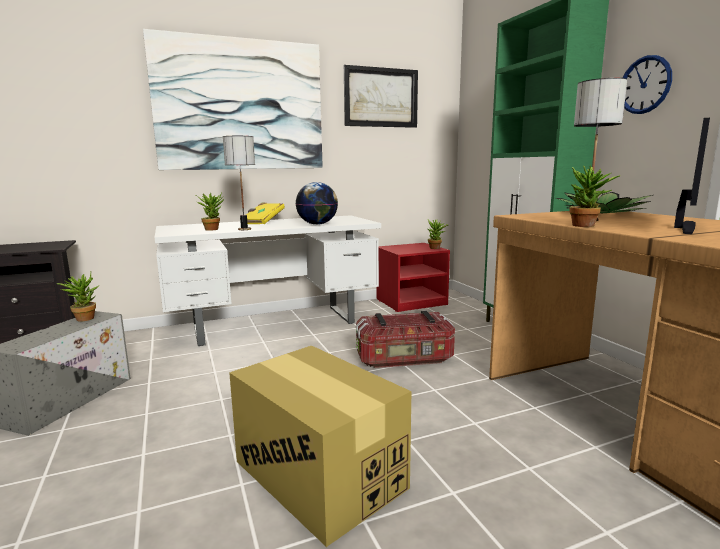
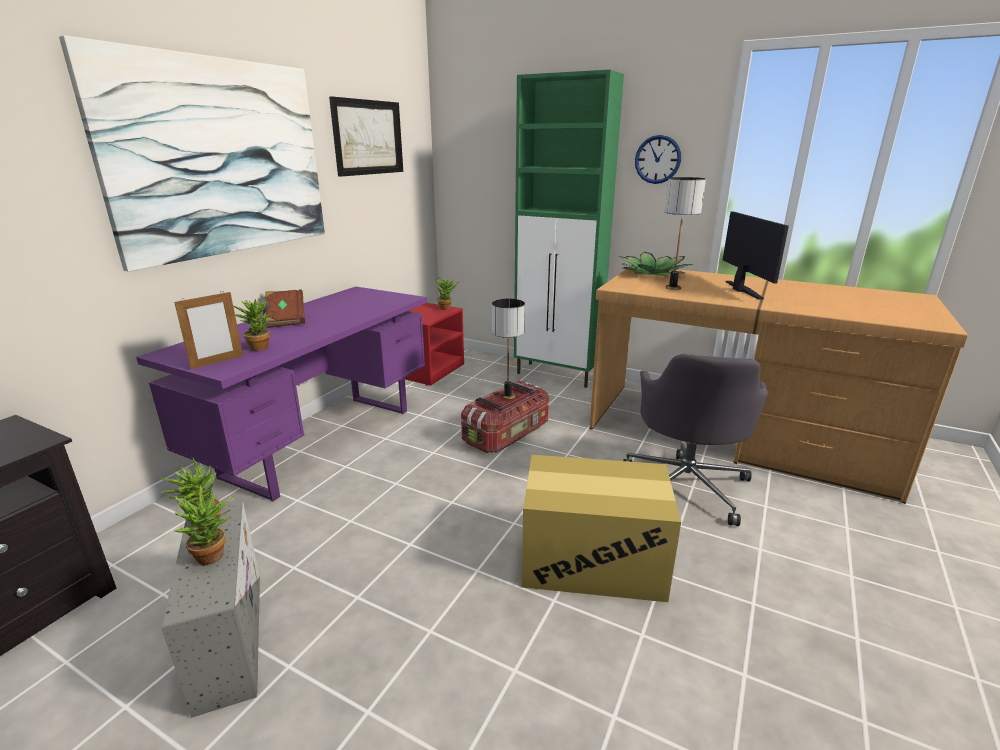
camera: 40 degrees left, 10 degrees up
white desk [154,215,381,346] -> purple desk [136,287,427,501]
table lamp [223,136,255,230] -> table lamp moved to [492,299,525,399]
yellow book [246,202,285,224] -> brown book [263,289,305,328]
globe [296,182,338,225] -> none
potted plant [569,166,620,227] -> potted plant moved to [175,486,233,565]
none -> picture frame [174,292,243,369]
none -> grey office chair [623,354,768,526]

